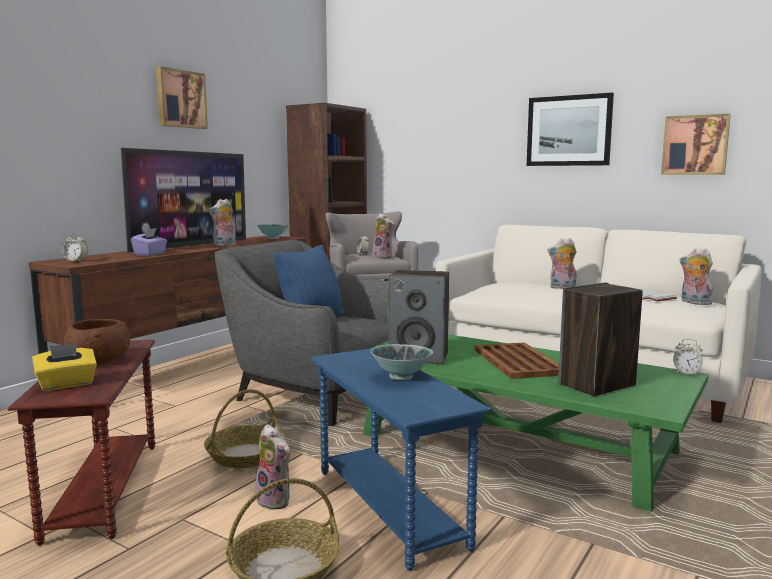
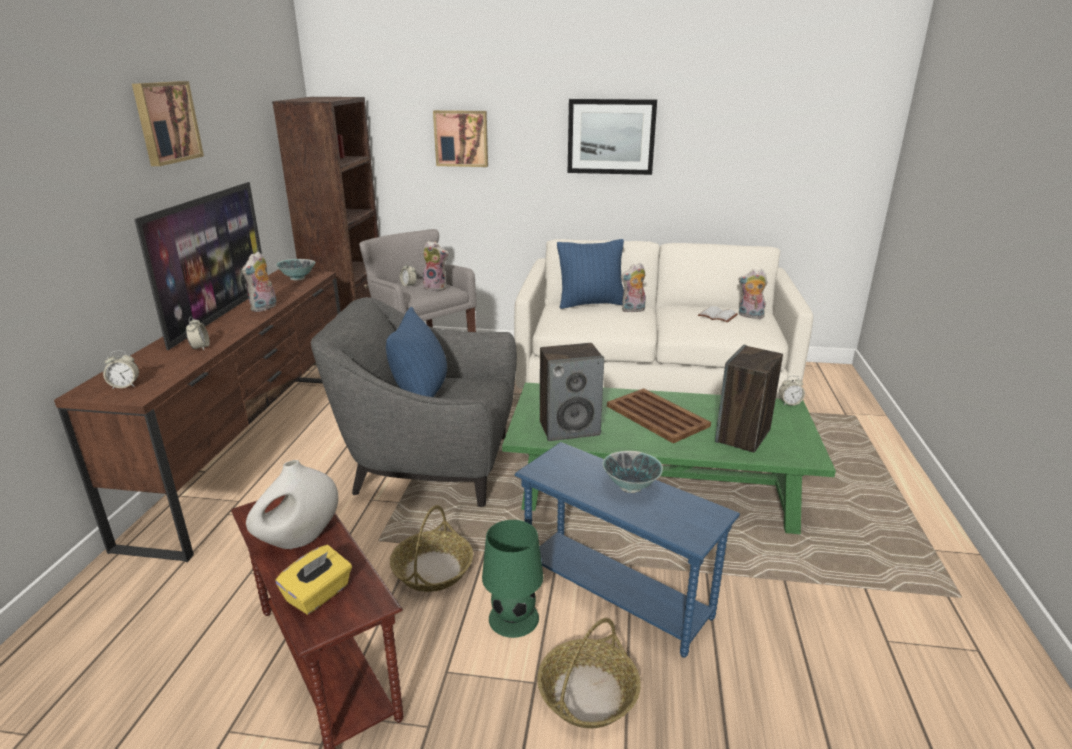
camera: 25 degrees left, 15 degrees up
brown bowl [64,319,130,365] -> white vase [246,460,338,549]
purple tissue box [131,228,167,256] -> alarm clock [186,317,210,351]
plush toy [255,424,291,510] -> green table lamp [482,520,544,638]
picture [661,114,731,175] -> picture moved to [433,110,488,167]
none -> blue pillow [557,239,624,309]

